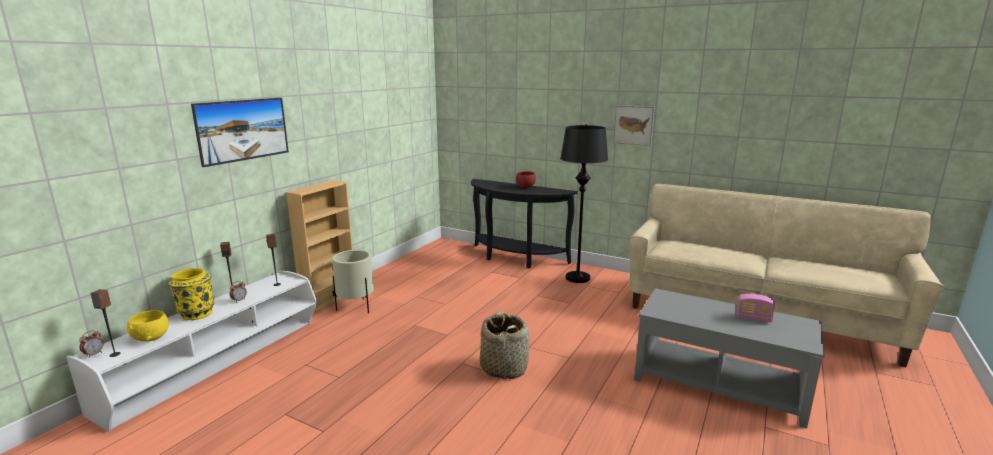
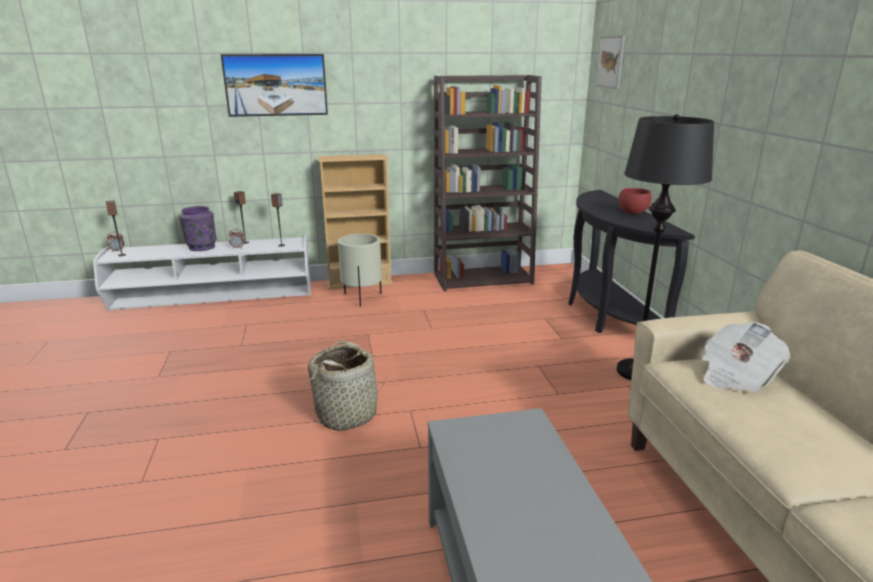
camera: 50 degrees right, 5 degrees up
yellow bowl [127,310,169,341] -> none
yellow vase [169,268,215,320] -> purple vase [179,206,217,251]
picture [613,105,655,146] -> picture moved to [595,36,625,89]
radio [737,294,775,322] -> none
none -> brown bookcase [434,75,542,291]
none -> newspaper [702,322,790,393]

